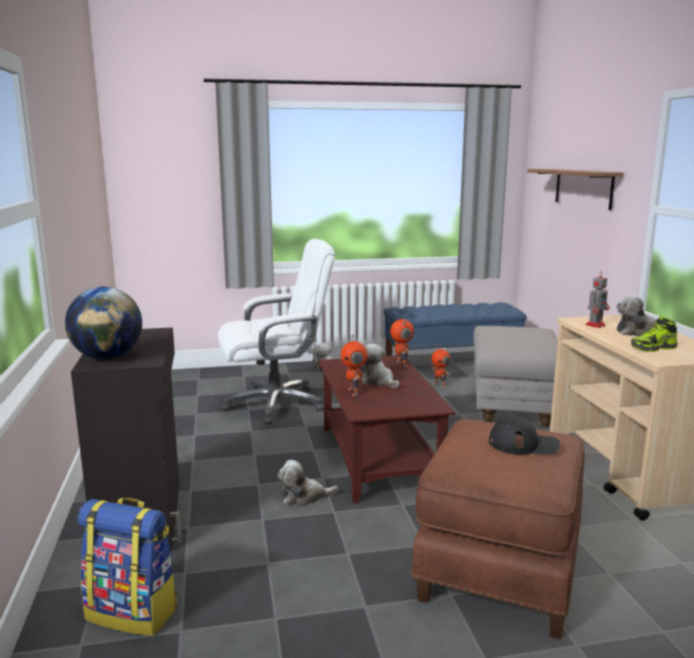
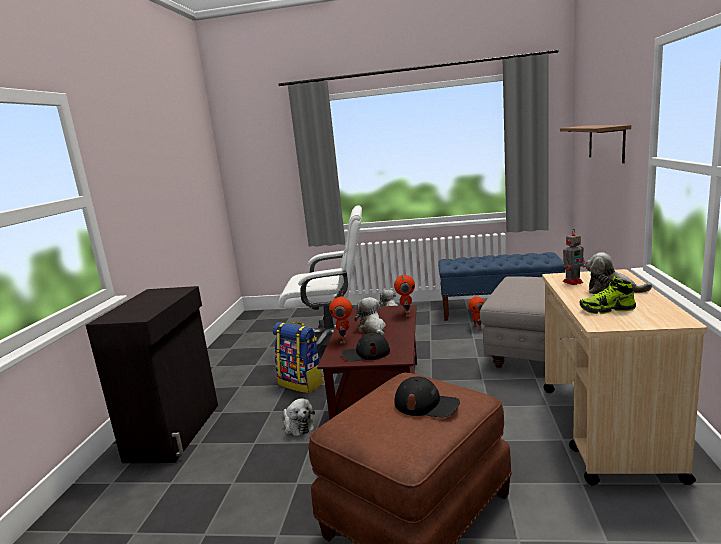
camera: 20 degrees right, 0 degrees up
globe [65,287,142,359] -> none
backpack [77,498,177,636] -> backpack moved to [273,322,324,393]
plush toy [277,460,338,506] -> plush toy turned 135 degrees counterclockwise [284,398,315,436]
none -> black cap [341,333,390,361]

